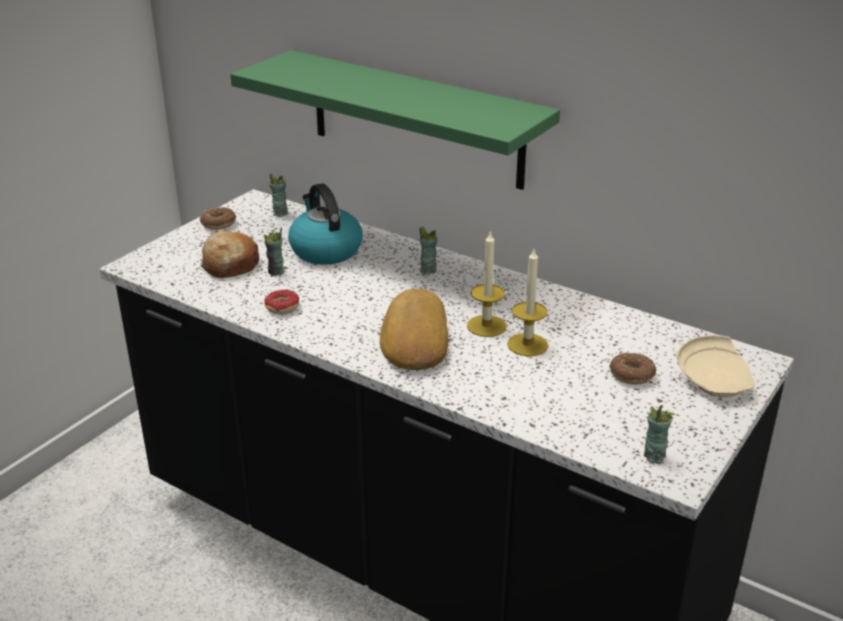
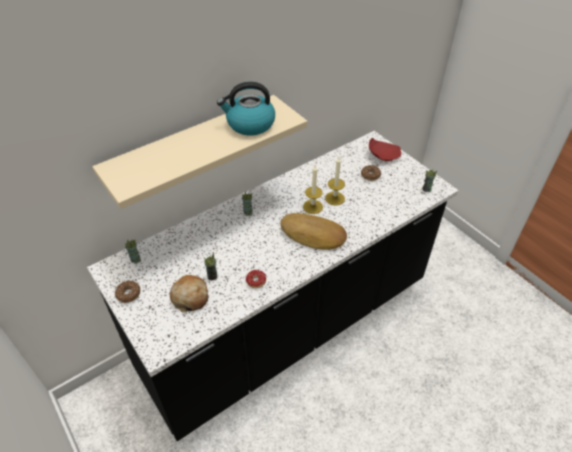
camera: 70 degrees left, 15 degrees up
green shelf [230,50,560,190] -> beige shelf [92,95,307,209]
kettle [288,183,363,265] -> kettle moved to [217,82,275,135]
beige plate [677,335,755,398] -> red plate [369,138,401,161]

